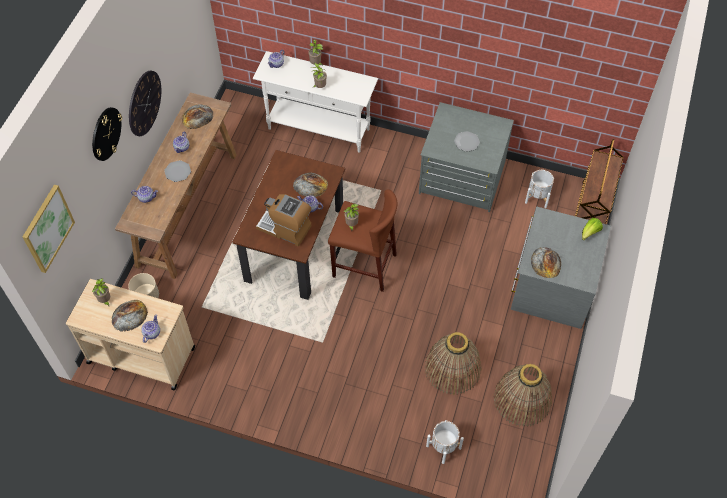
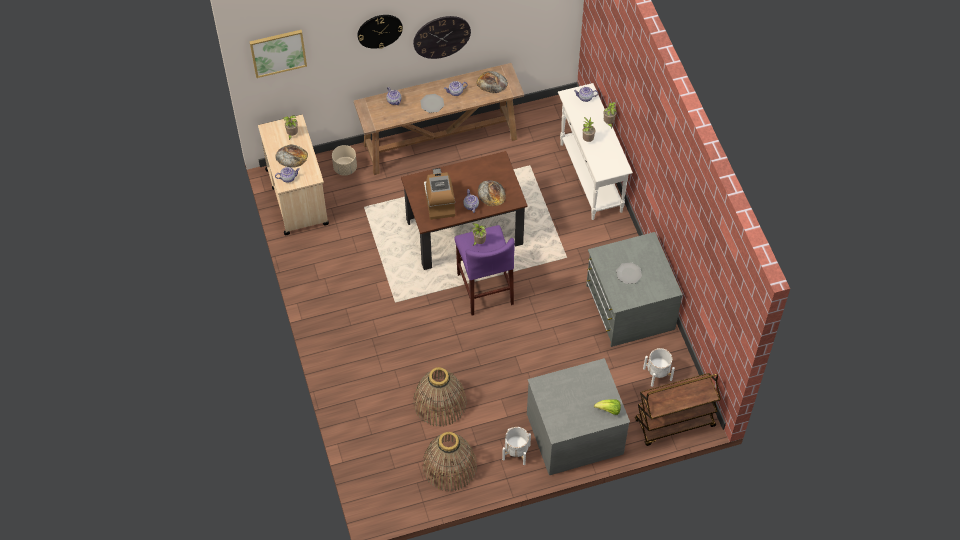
camera: 55 degrees right, 0 degrees up
brown stool [328,189,397,292] -> purple stool [454,225,515,315]
white planter [426,420,464,464] -> white planter moved to [502,427,531,465]
bread [531,247,561,278] -> none

